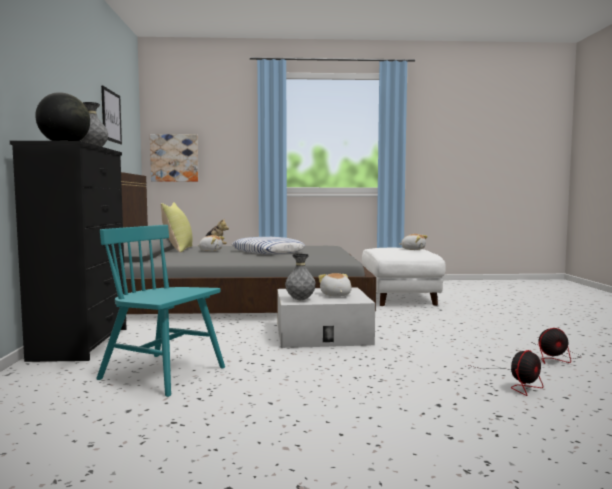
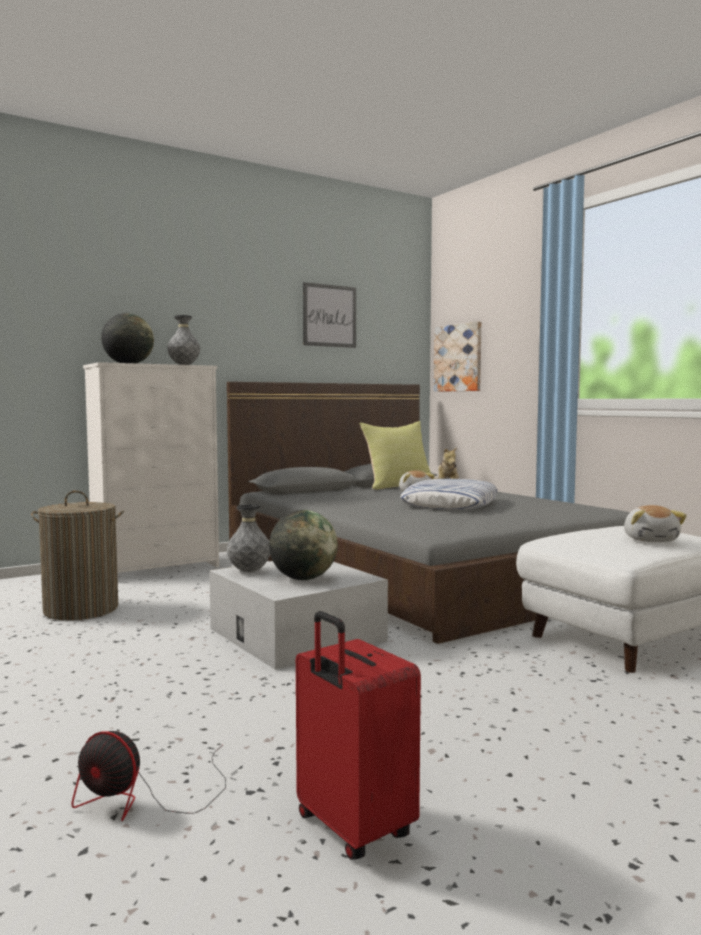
camera: 60 degrees right, 0 degrees up
black dresser [10,141,127,362] -> white dresser [83,362,219,573]
turquoise chair [96,225,225,397] -> laundry basket [31,490,124,620]
plush toy [318,273,352,297] -> globe [269,510,338,580]
fan [536,328,582,364] -> red suitcase [296,611,421,859]

